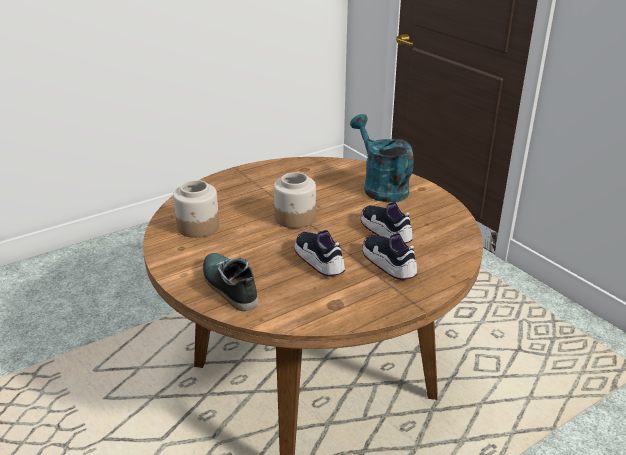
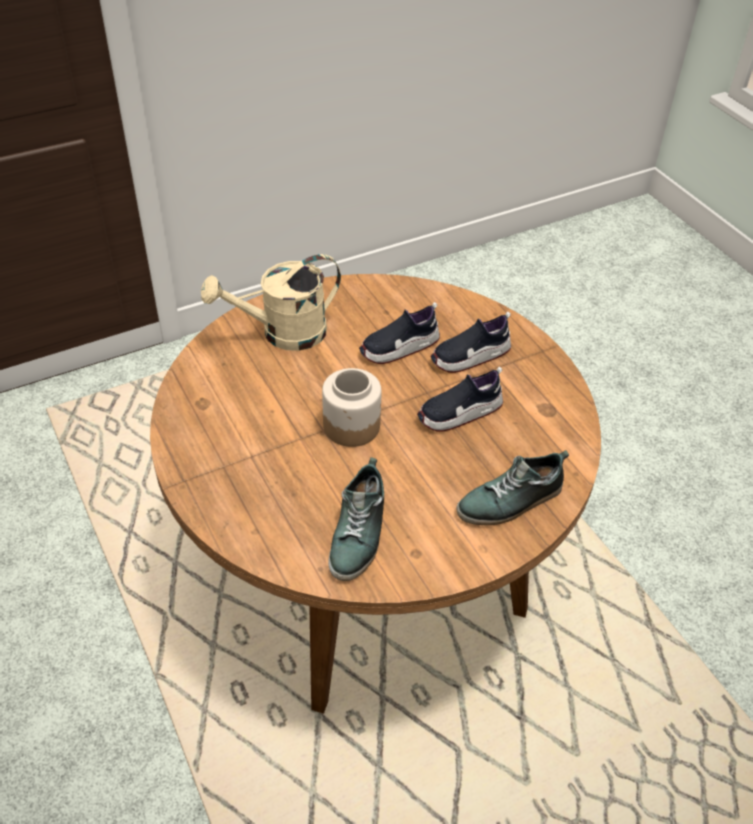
camera: 85 degrees left, 15 degrees up
jar [173,180,219,238] -> shoe [328,457,384,581]
turquoise watering can [350,114,414,202] -> beige watering can [201,254,341,351]

